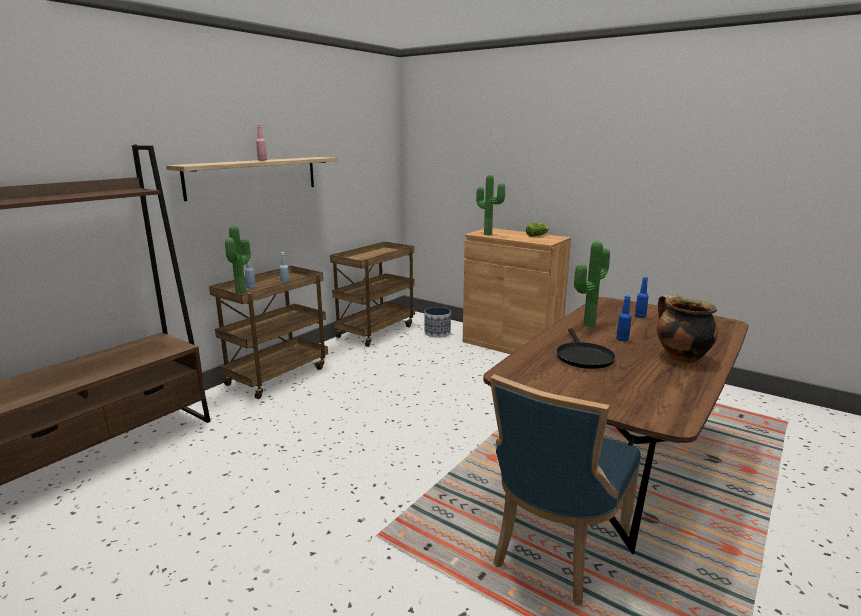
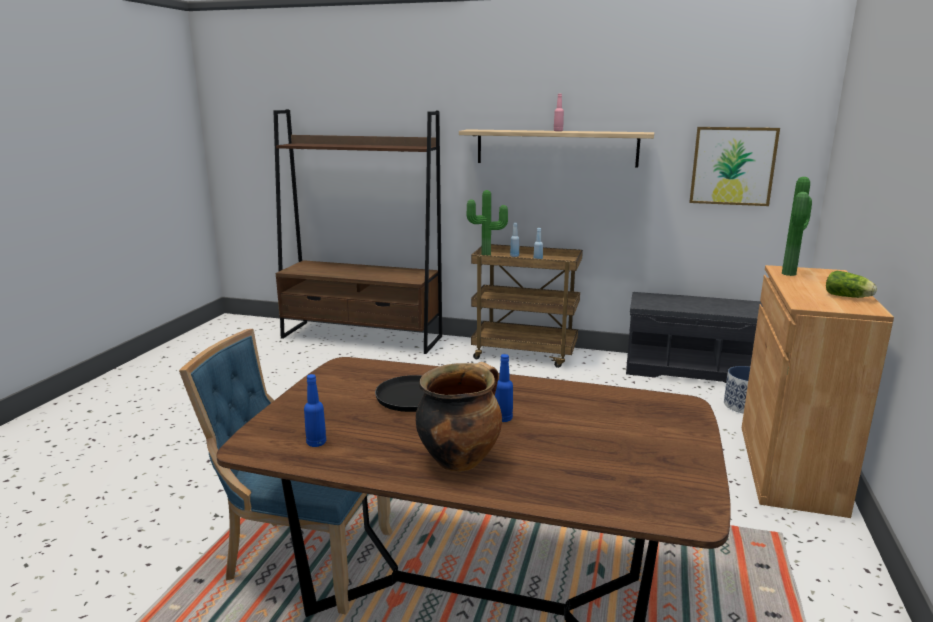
camera: 70 degrees right, 0 degrees up
brown cart [330,242,415,347] -> grey bench [626,292,763,383]
potted plant [574,241,610,328] -> none
blue bottle [635,277,649,318] -> blue bottle moved to [304,374,326,447]
none -> picture [689,127,780,206]

